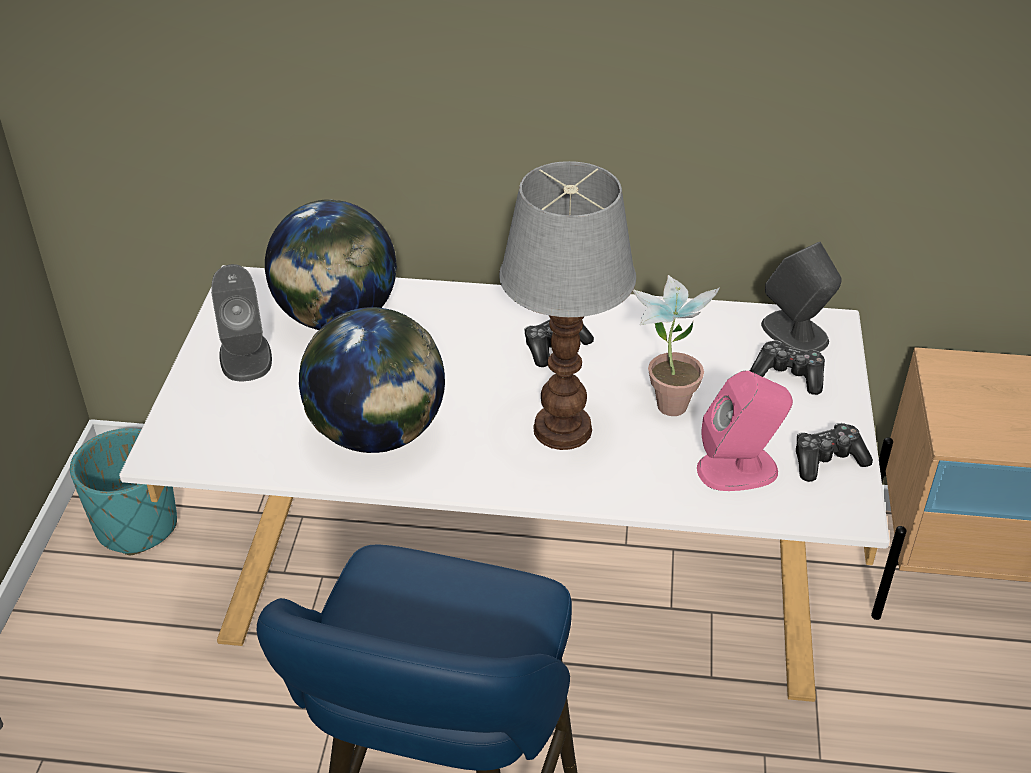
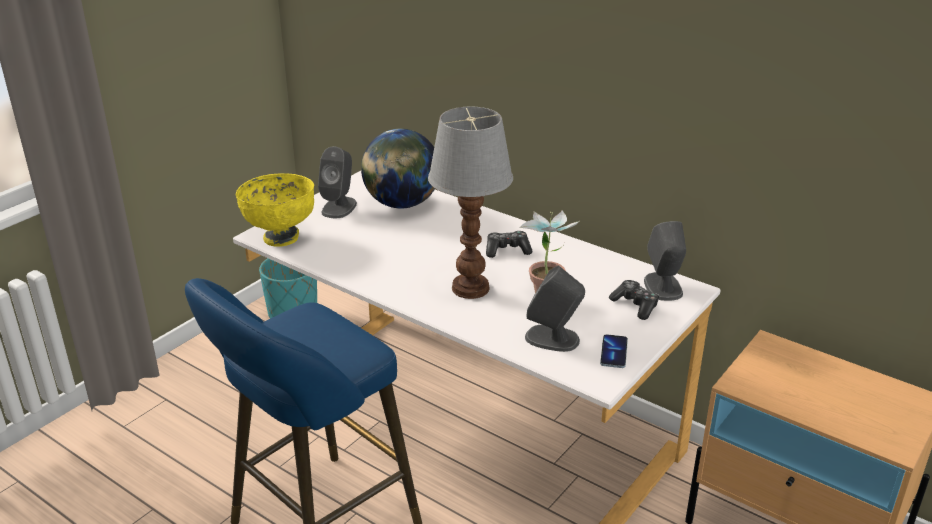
camera: 30 degrees right, 10 degrees down
globe [299,307,445,453] -> none
pink speaker [697,371,793,491] -> grey speaker [525,266,585,352]
game controller [796,423,873,482] -> phone [600,334,628,368]
none -> yellow bowl [236,173,314,247]

